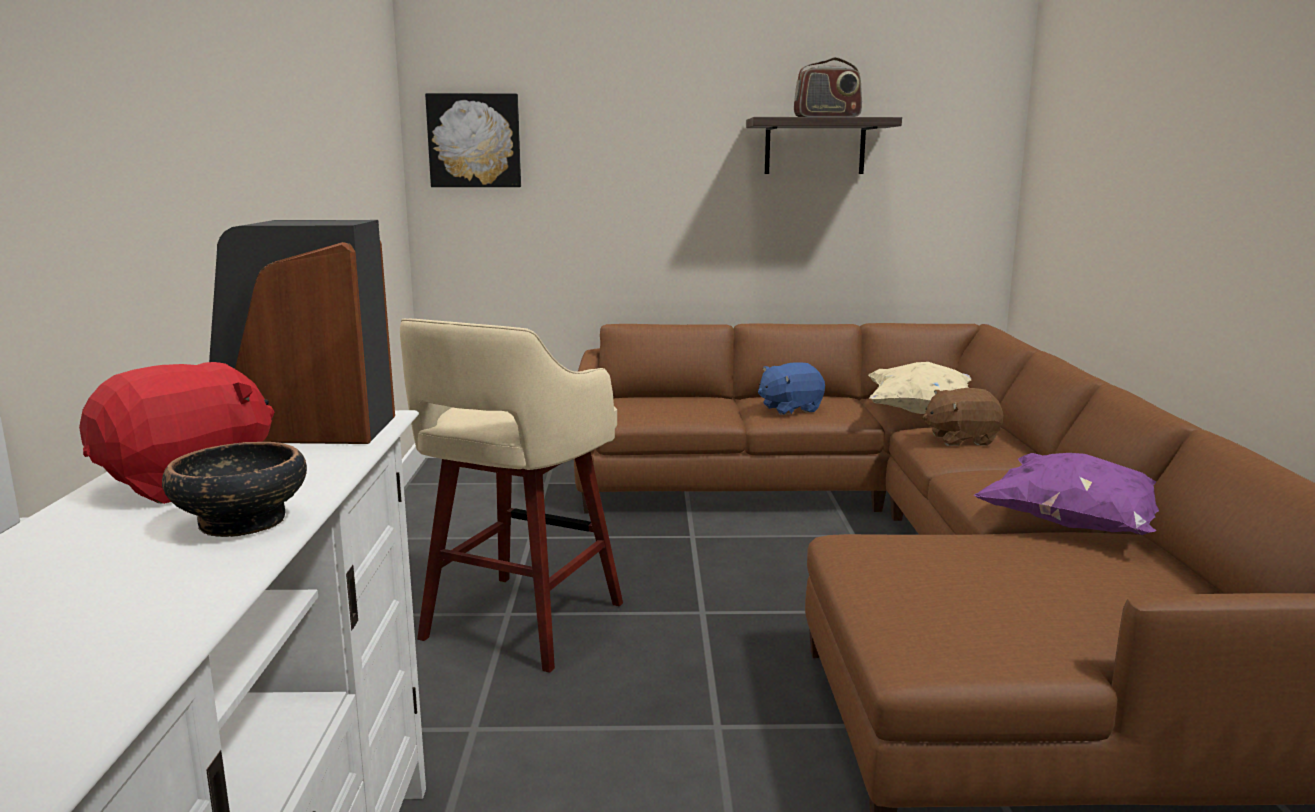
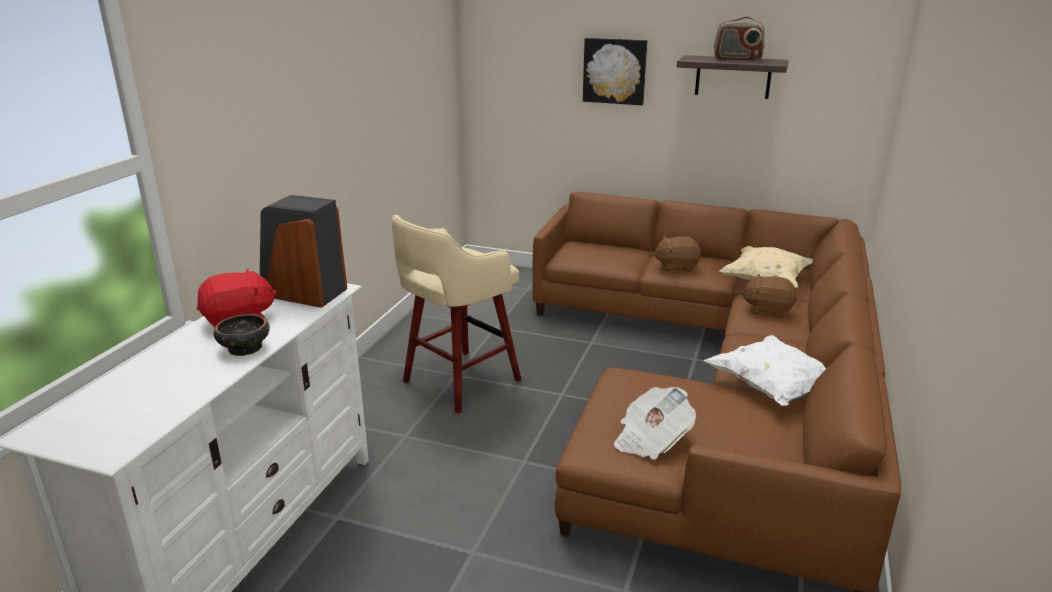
camera: 20 degrees right, 10 degrees up
picture [425,93,521,187] -> picture moved to [583,38,647,105]
blue plush toy [758,362,825,415] -> brown plush toy [653,236,701,272]
purple pillow [974,453,1159,535] -> white pillow [704,335,826,406]
none -> newspaper [614,387,696,459]

